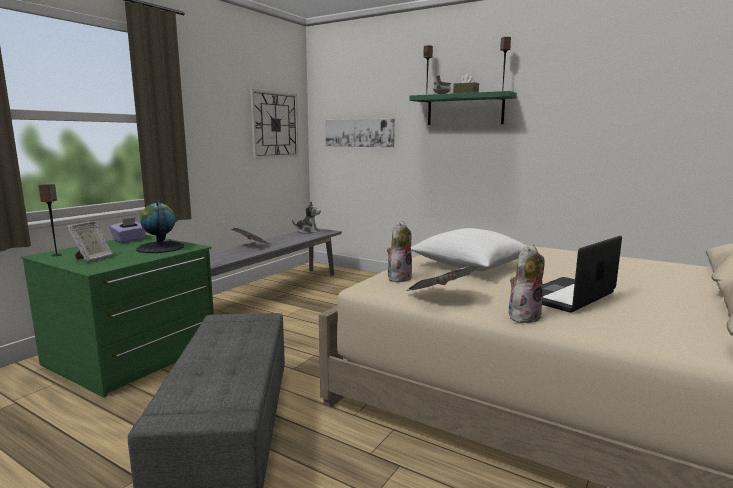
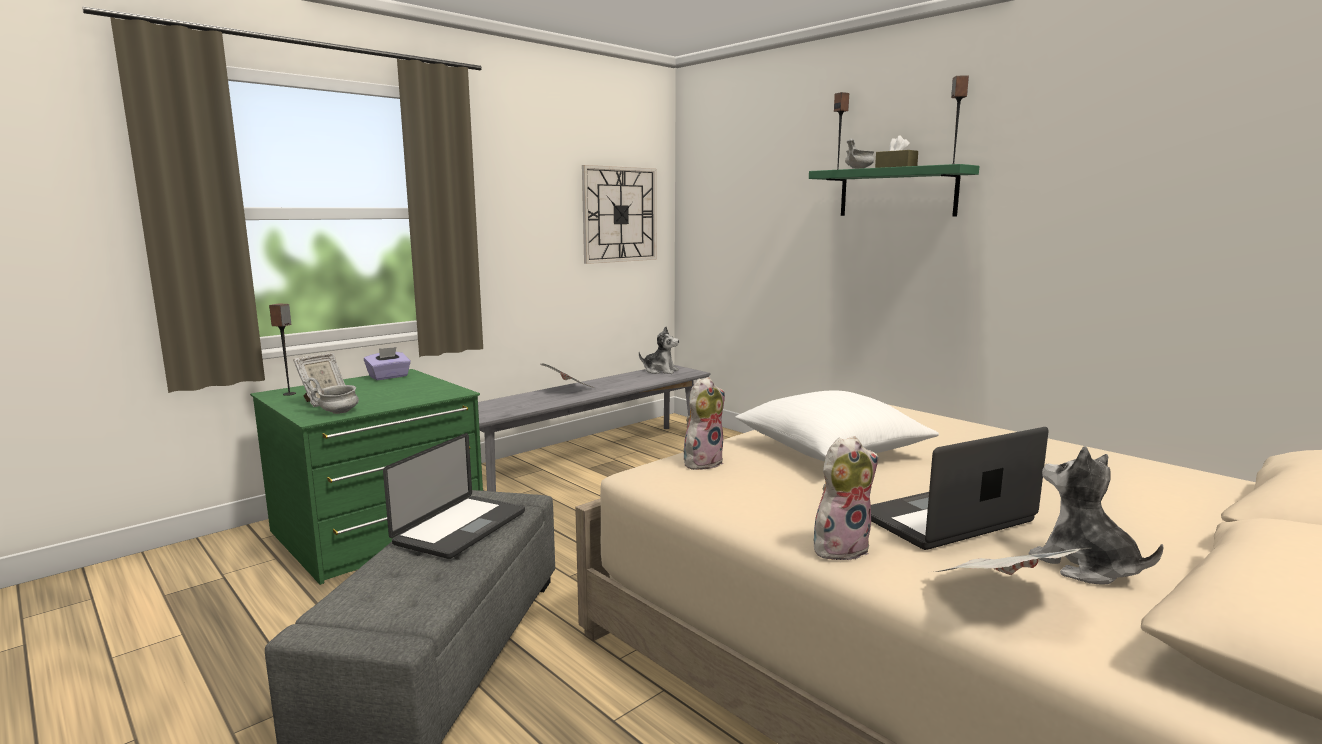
camera: 15 degrees right, 0 degrees up
globe [136,200,184,253] -> none
picture [325,119,395,147] -> none
newspaper [406,266,478,291] -> newspaper moved to [934,548,1090,575]
none -> grey bowl [303,377,359,414]
none -> laptop [383,433,525,559]
none -> plush toy [1029,446,1164,585]

